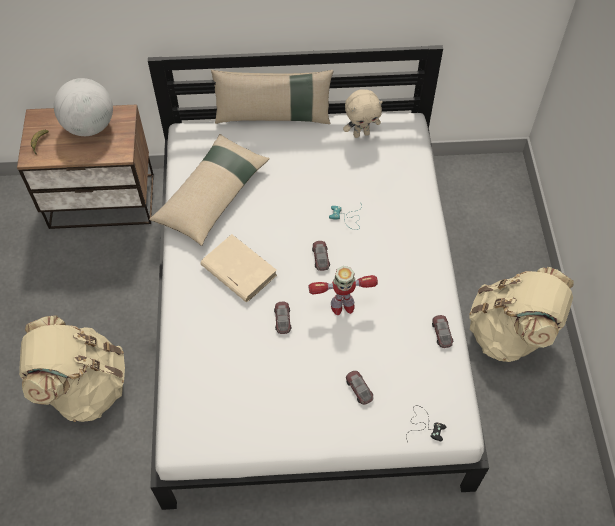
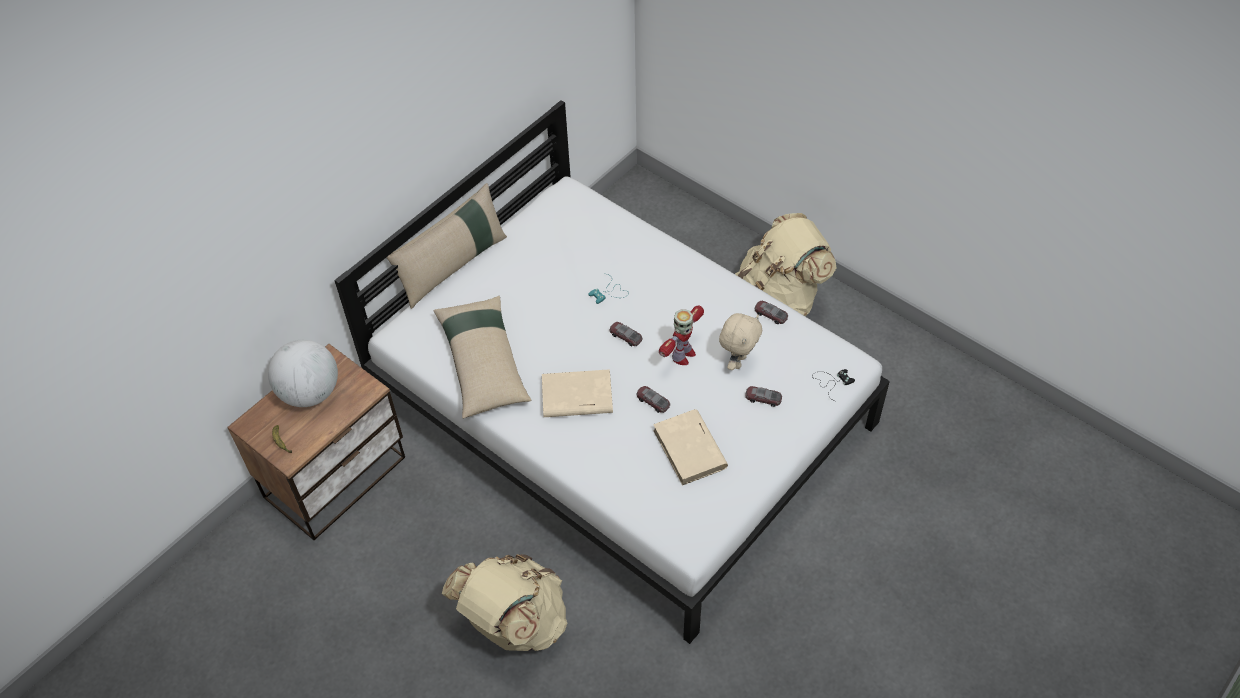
camera: 45 degrees left, 5 degrees down
beige plush toy [343,89,383,138] -> beige plush toy moved to [719,313,762,370]
none -> beige book [653,409,728,486]

